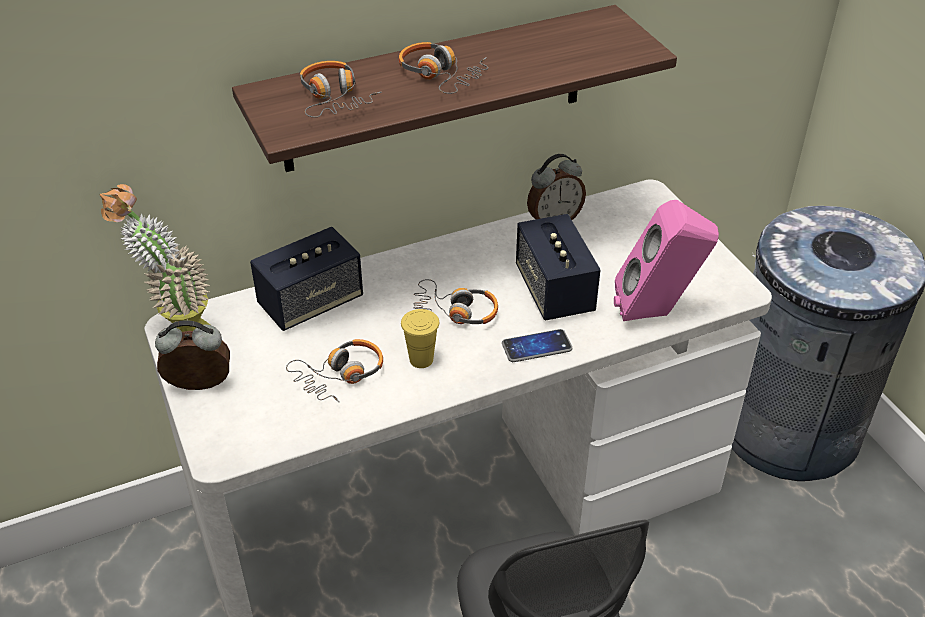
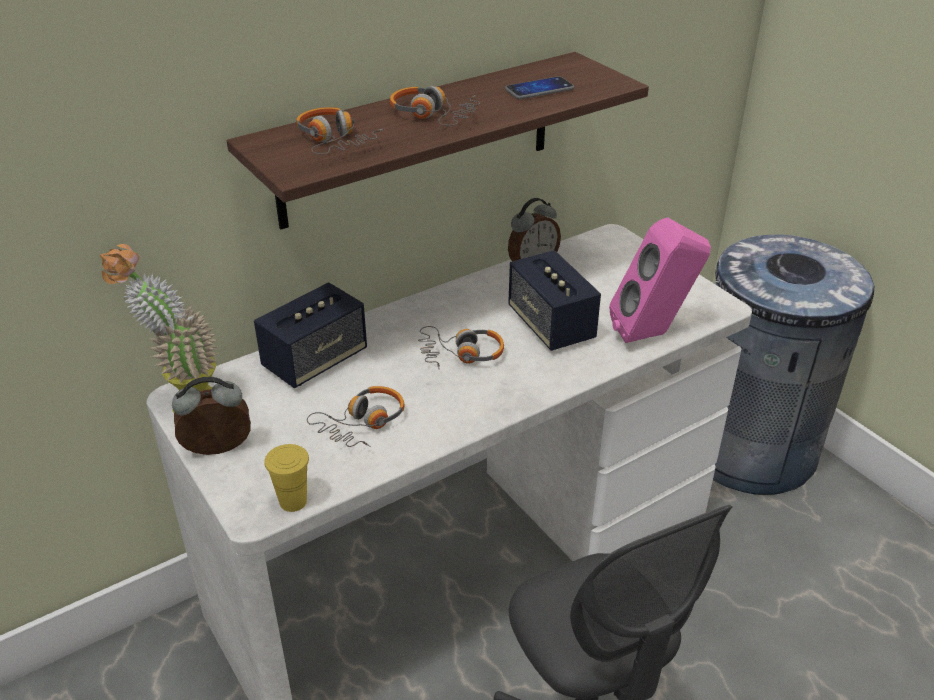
camera: 10 degrees left, 5 degrees down
yellow cup [401,309,439,368] -> yellow cup moved to [264,444,309,512]
phone [502,329,572,362] -> phone moved to [505,76,574,99]

